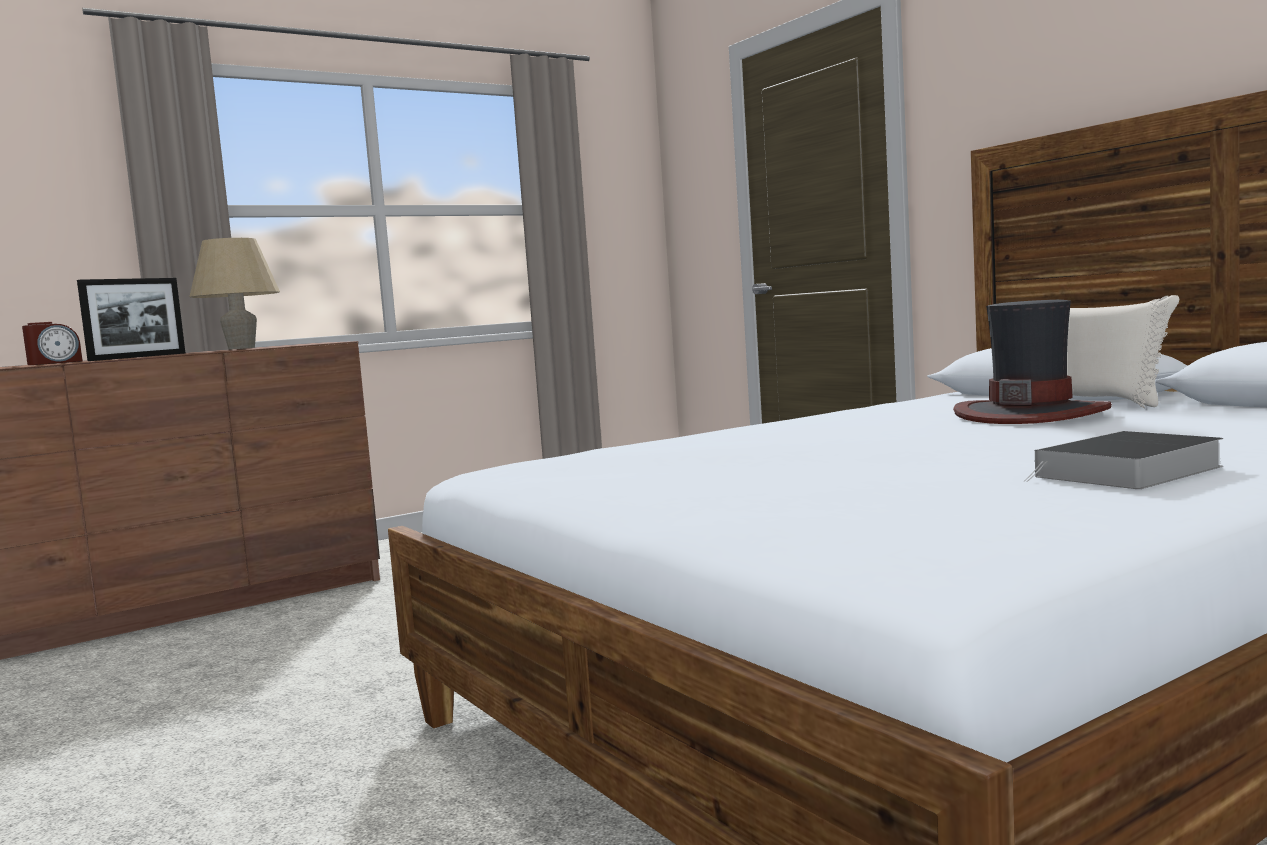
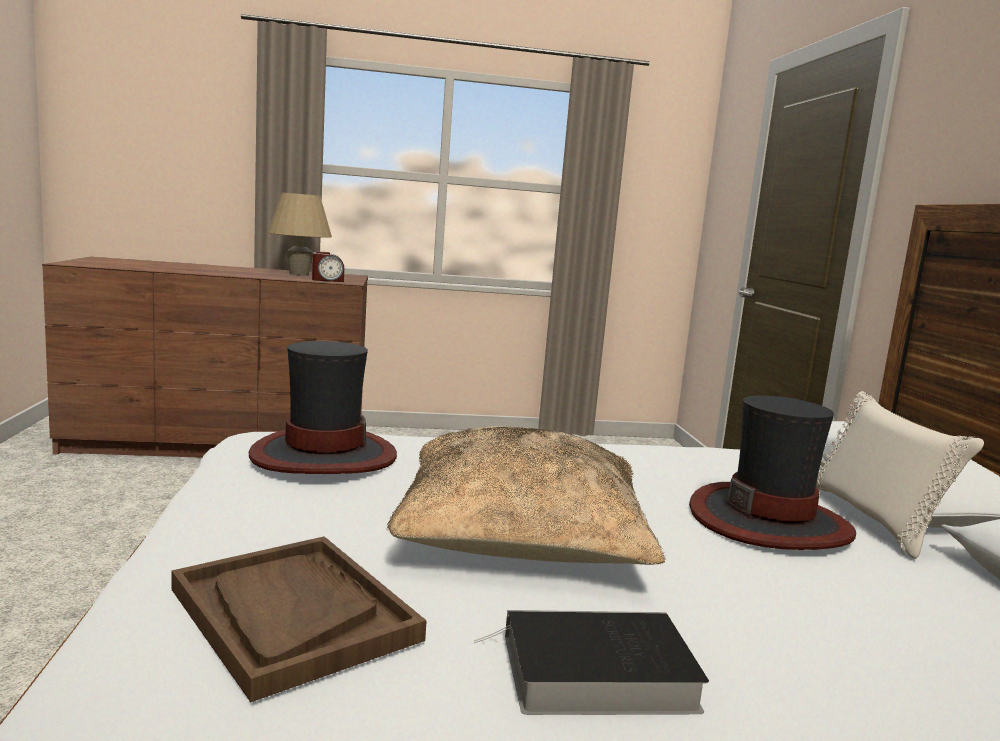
camera: 25 degrees right, 5 degrees up
alarm clock [22,322,83,365] -> alarm clock moved to [312,251,344,282]
picture frame [77,278,185,361] -> none
none -> brown tray [171,536,427,702]
none -> hat [249,341,397,474]
none -> beige pillow [386,426,666,565]

